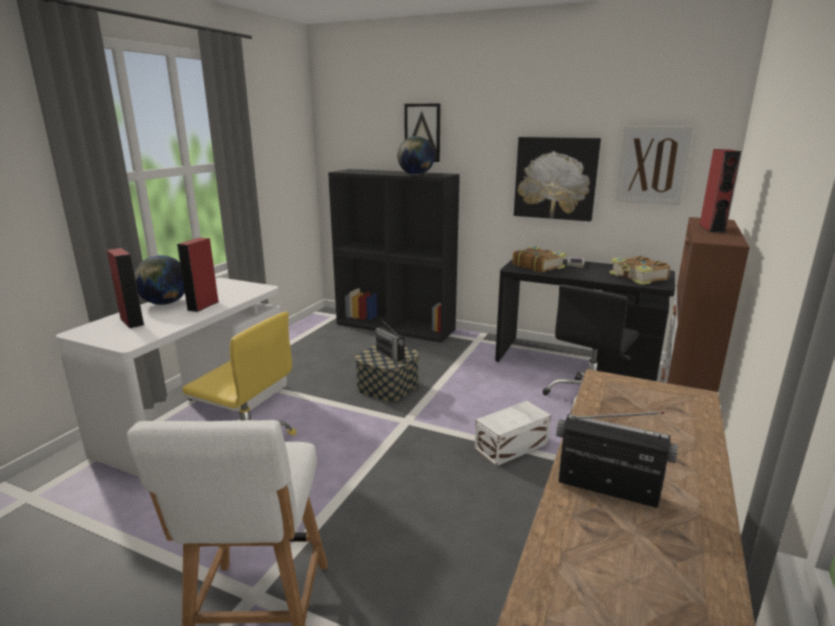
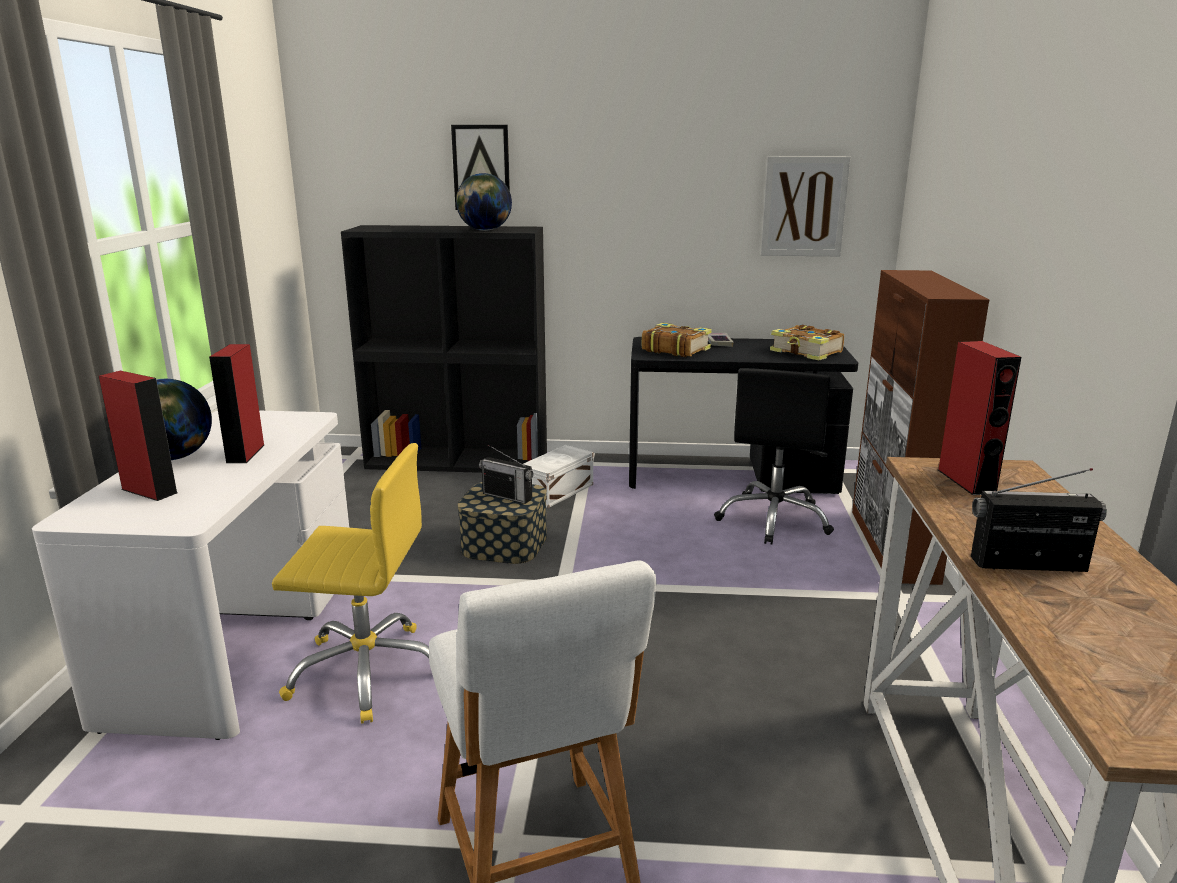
camera: 20 degrees left, 0 degrees up
white storage box [475,401,551,466] -> white storage box moved to [523,445,593,508]
picture [514,137,601,221] -> none
red speaker [699,149,741,233] -> red speaker moved to [938,341,1021,495]

